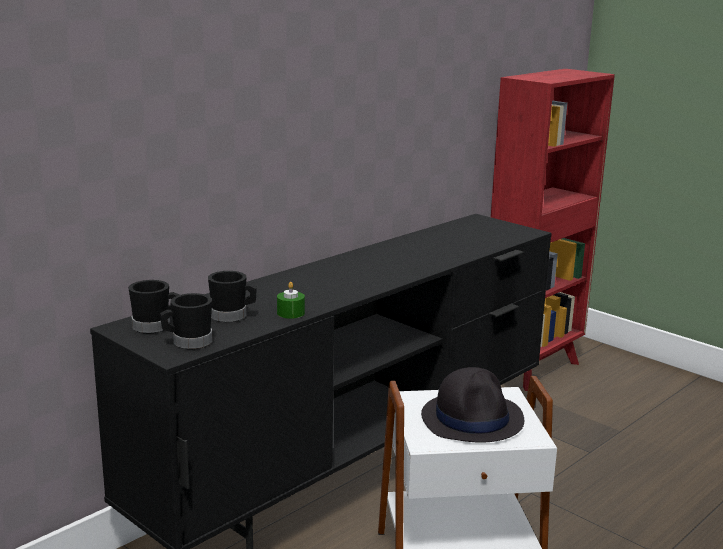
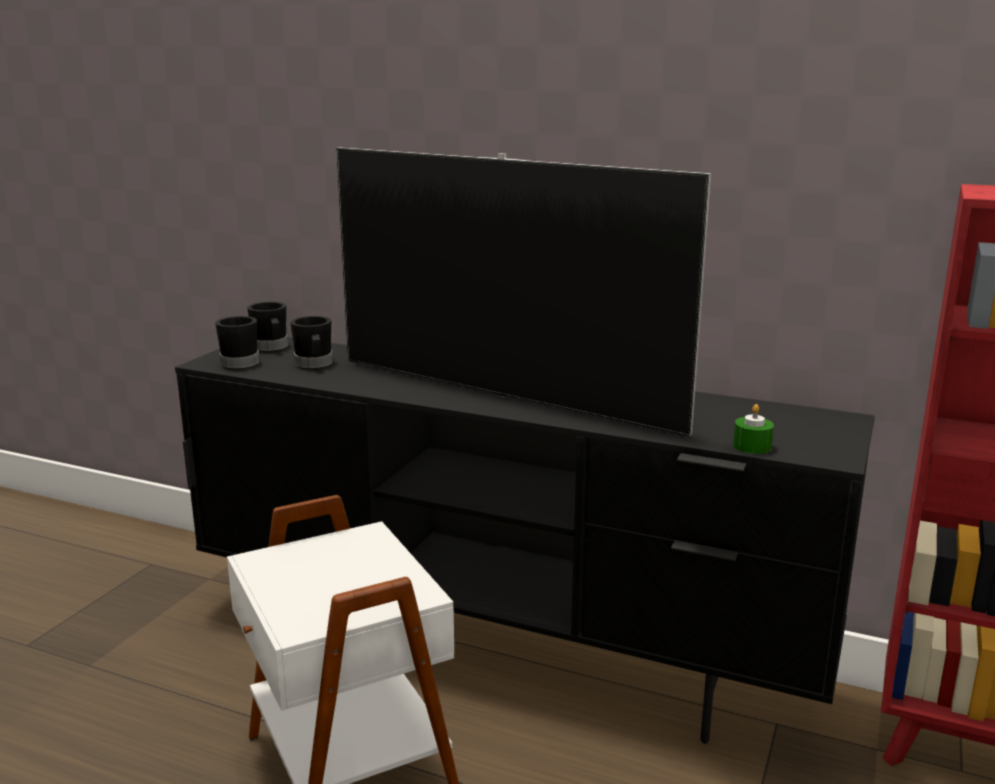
camera: 70 degrees right, 0 degrees up
green candle [277,282,305,319] -> green candle moved to [733,404,774,454]
black hat [421,367,524,443] -> none
none -> television [336,148,711,437]

